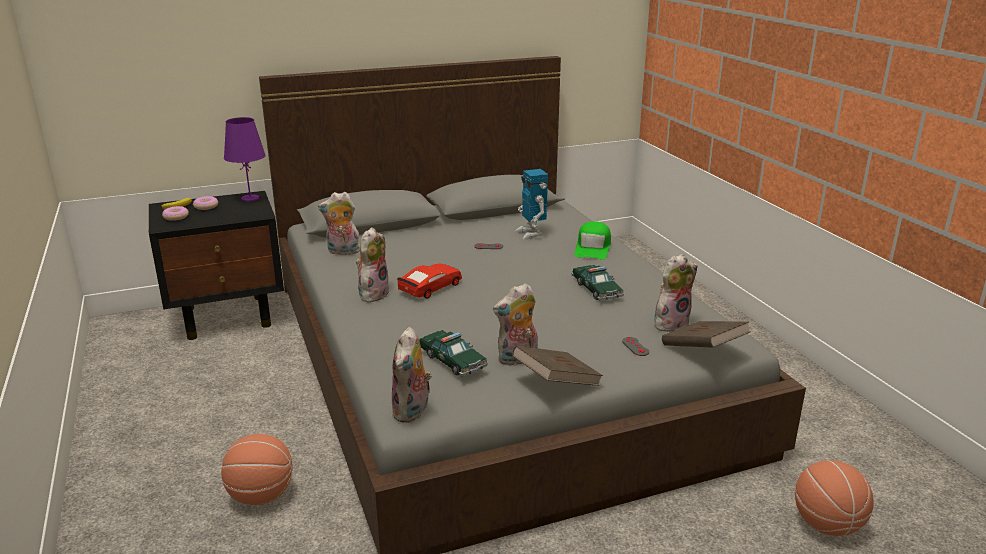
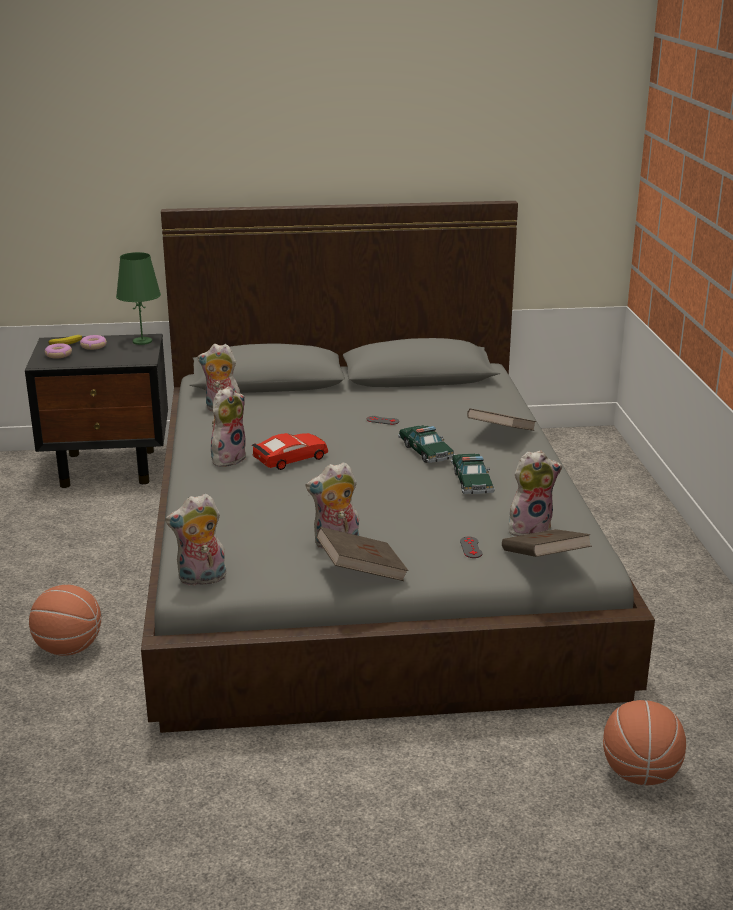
camera: 15 degrees right, 0 degrees up
purple table lamp [224,117,266,202] -> green table lamp [116,252,161,345]
plush toy [392,327,432,423] -> plush toy turned 45 degrees clockwise [165,494,227,586]
toy car [419,330,488,376] -> toy car moved to [398,425,455,463]
toy robot [515,169,548,240] -> none
green cap [574,221,611,260] -> brown book [467,408,536,431]

